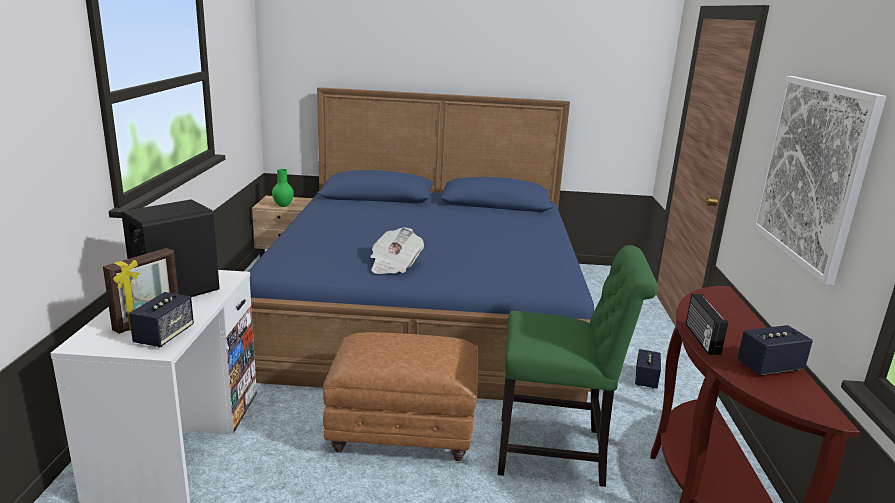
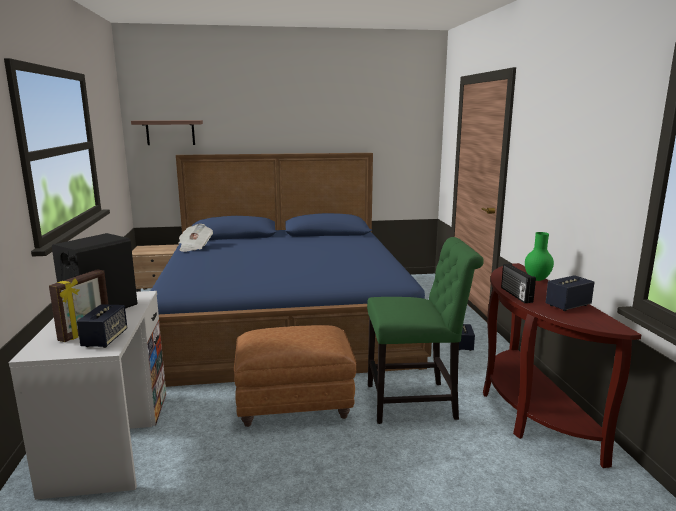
camera: 10 degrees left, 5 degrees down
green vase [272,169,294,207] -> green vase moved to [525,232,554,281]
newspaper [370,227,424,274] -> newspaper moved to [178,224,213,252]
picture [753,76,886,285] -> none
none -> shelf [131,120,203,145]

